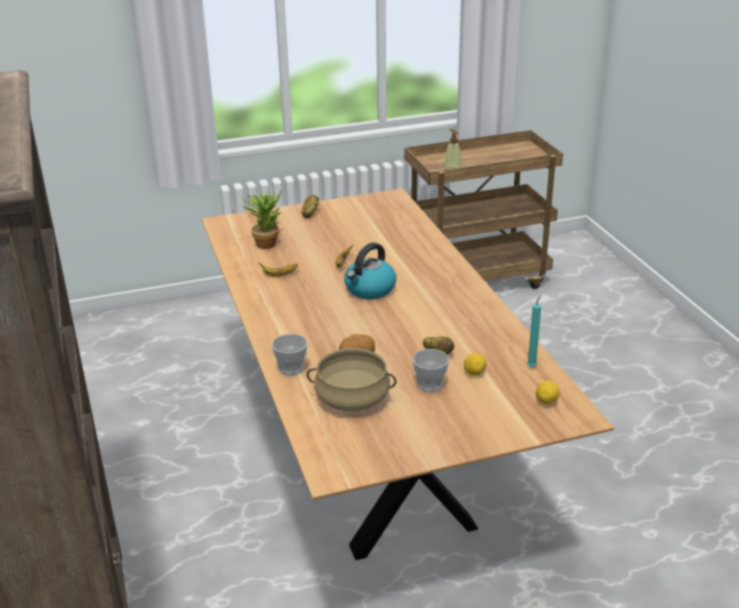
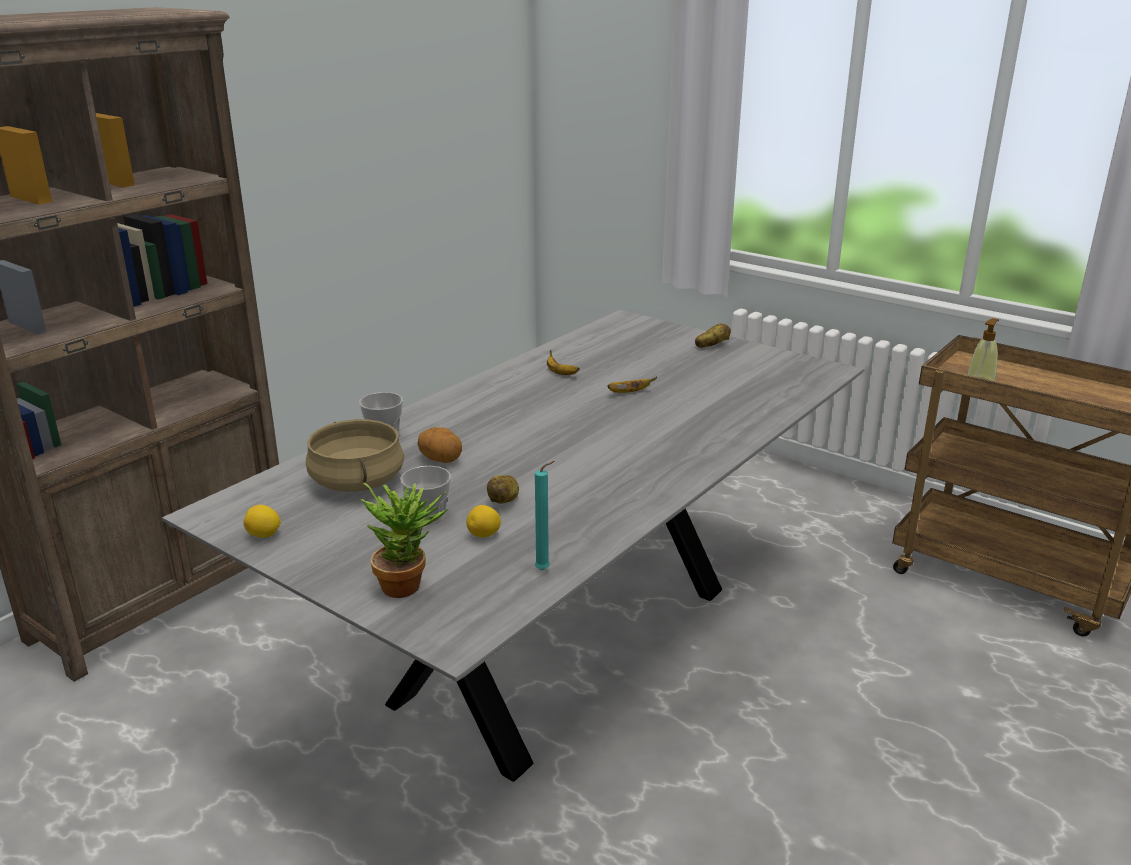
camera: 55 degrees right, 5 degrees down
brown dining table [201,188,614,560] -> grey dining table [162,310,864,782]
potted plant [242,190,281,249] -> potted plant moved to [361,483,448,598]
kettle [344,243,396,299] -> none
lemon [536,381,560,404] -> lemon moved to [244,505,281,538]

